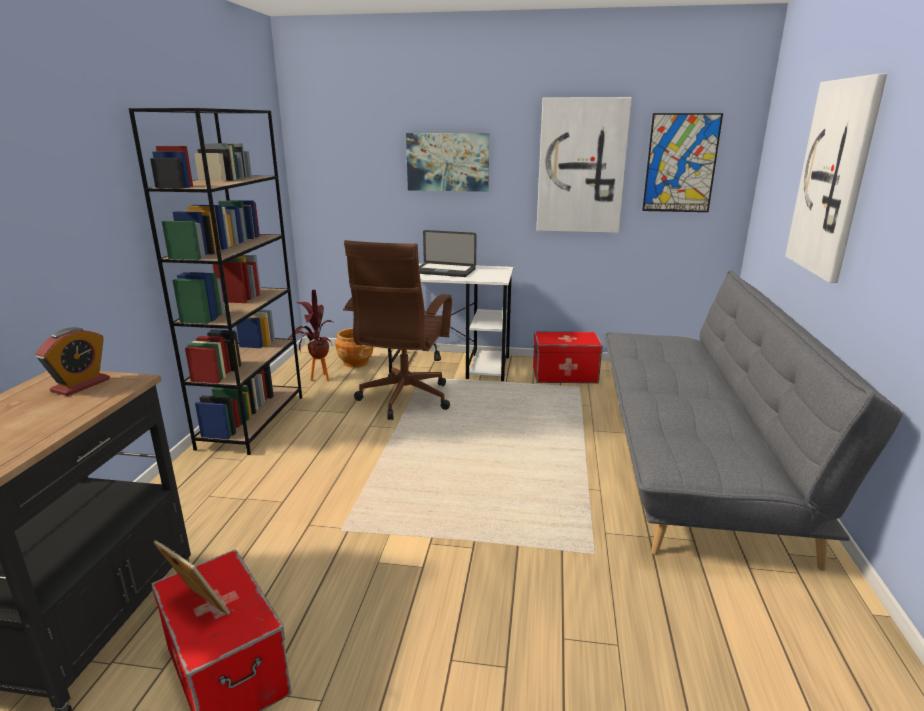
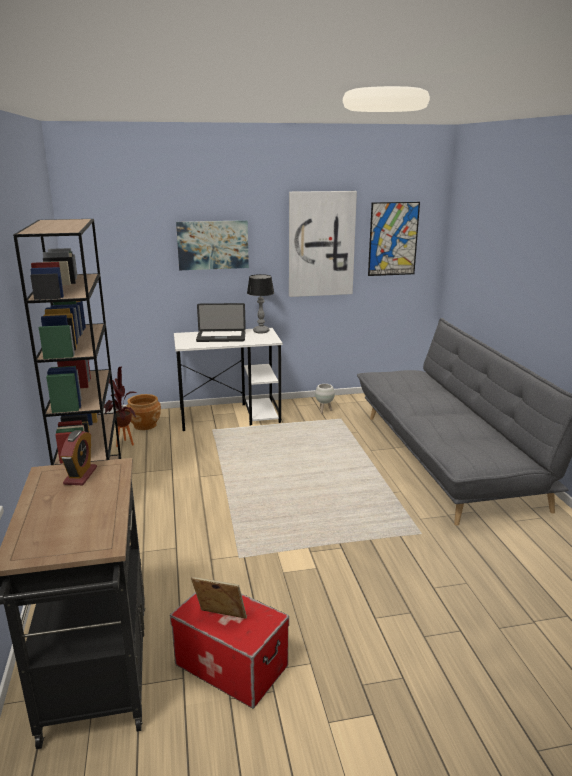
camera: 20 degrees left, 0 degrees up
brown office chair [343,240,452,420] -> none
storage box [533,332,603,383] -> white planter [315,384,335,414]
picture [785,73,887,283] -> none
none -> table lamp [247,274,274,334]

